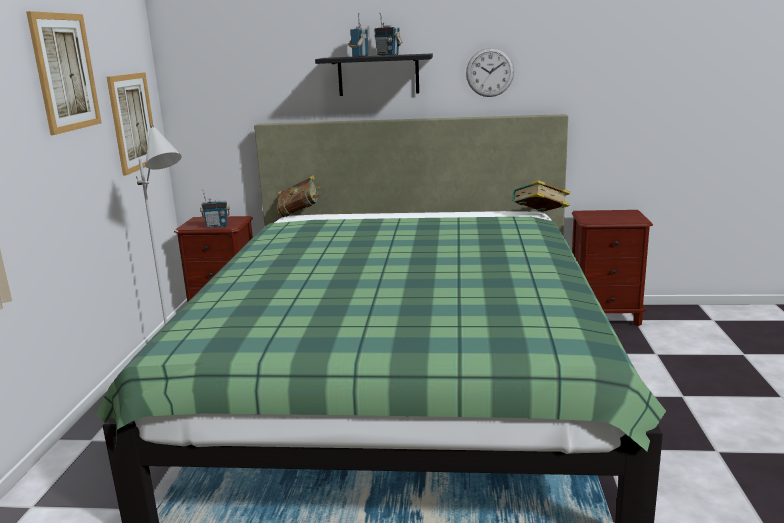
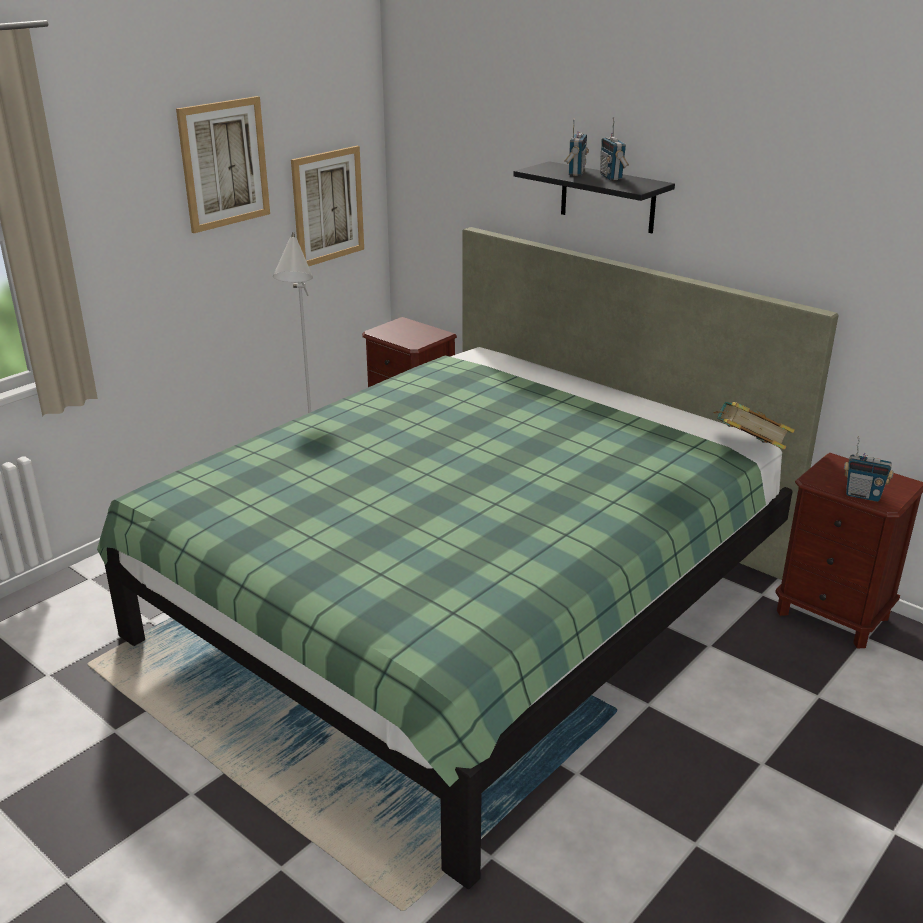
camera: 35 degrees right, 10 degrees up
radio [200,189,230,228] -> radio moved to [844,436,894,502]
book [277,176,320,217] -> none
wall clock [466,47,514,97] -> none

